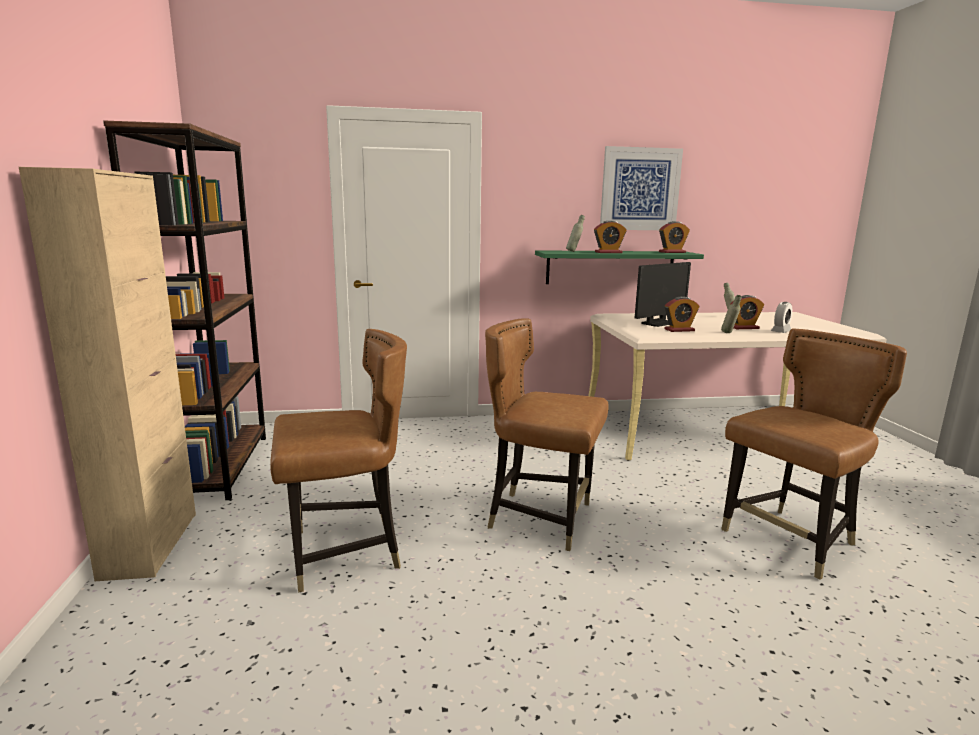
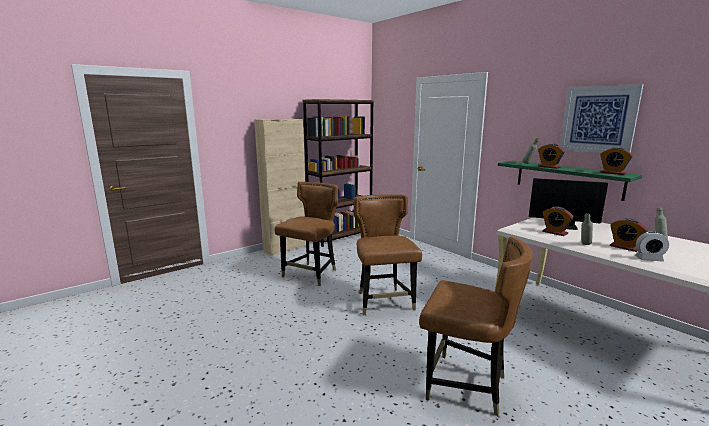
camera: 60 degrees right, 0 degrees up
brown chair [270,329,407,593] -> brown chair turned 105 degrees counterclockwise [275,182,338,286]

